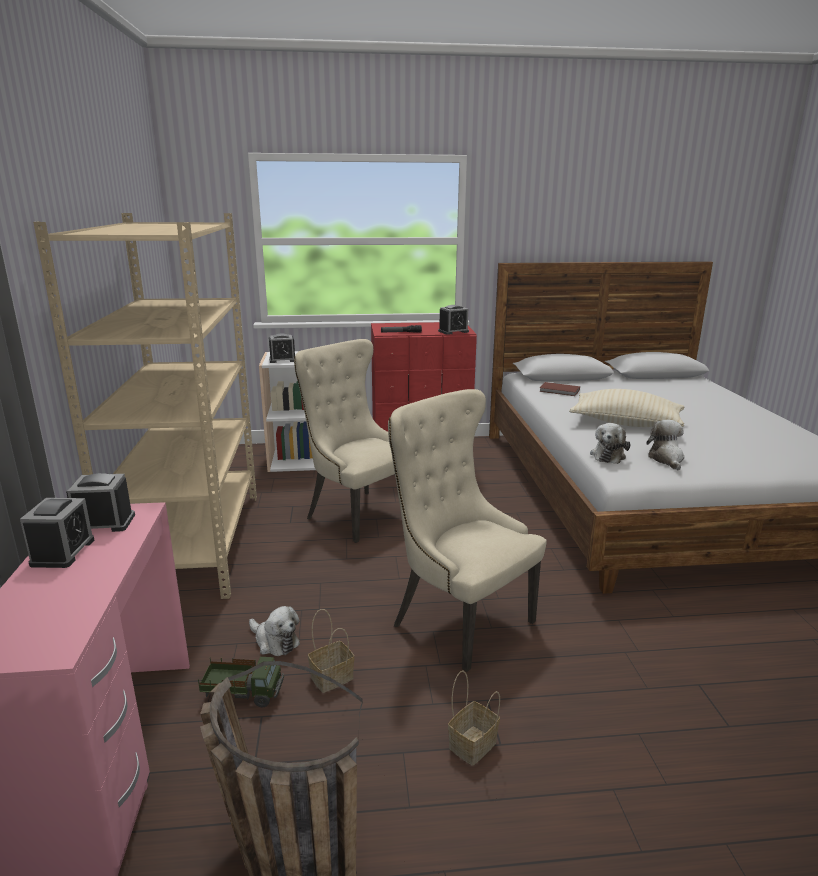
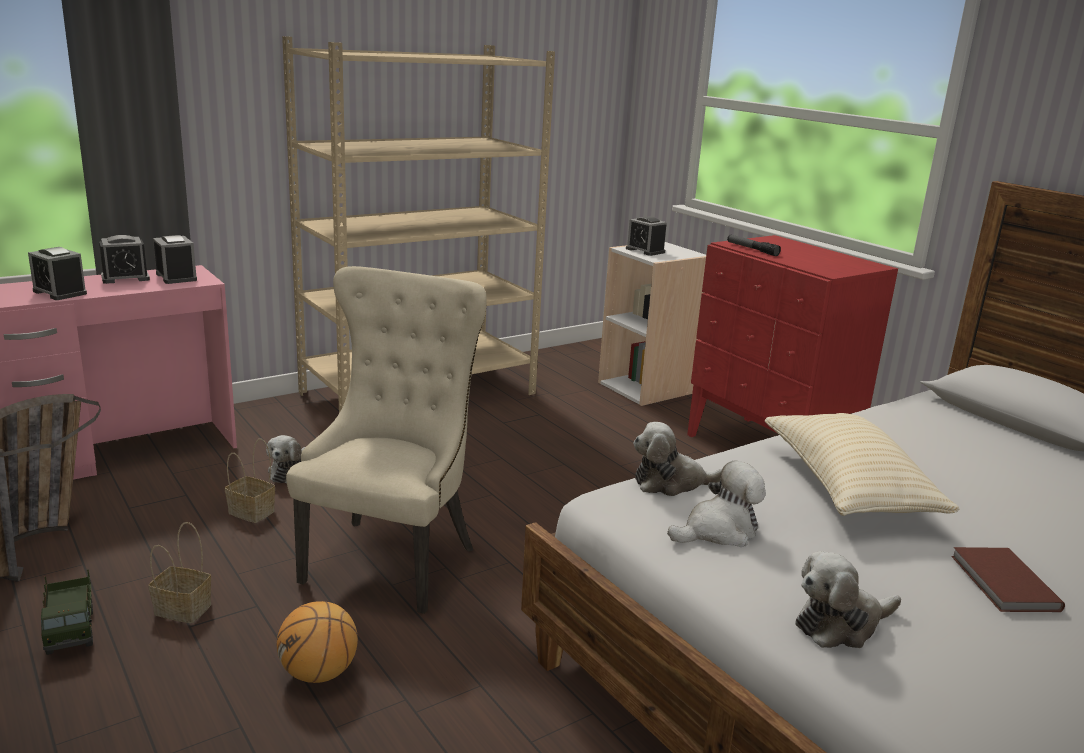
camera: 60 degrees right, 0 degrees up
toy truck [198,657,284,708] -> toy truck moved to [41,569,93,655]
beige chair [294,339,395,543] -> none
alarm clock [438,305,469,335] -> alarm clock moved to [28,247,87,300]
brown book [539,382,580,396] -> brown book moved to [951,547,1065,612]
none -> basketball [277,601,358,683]
none -> plush toy [795,551,901,648]

